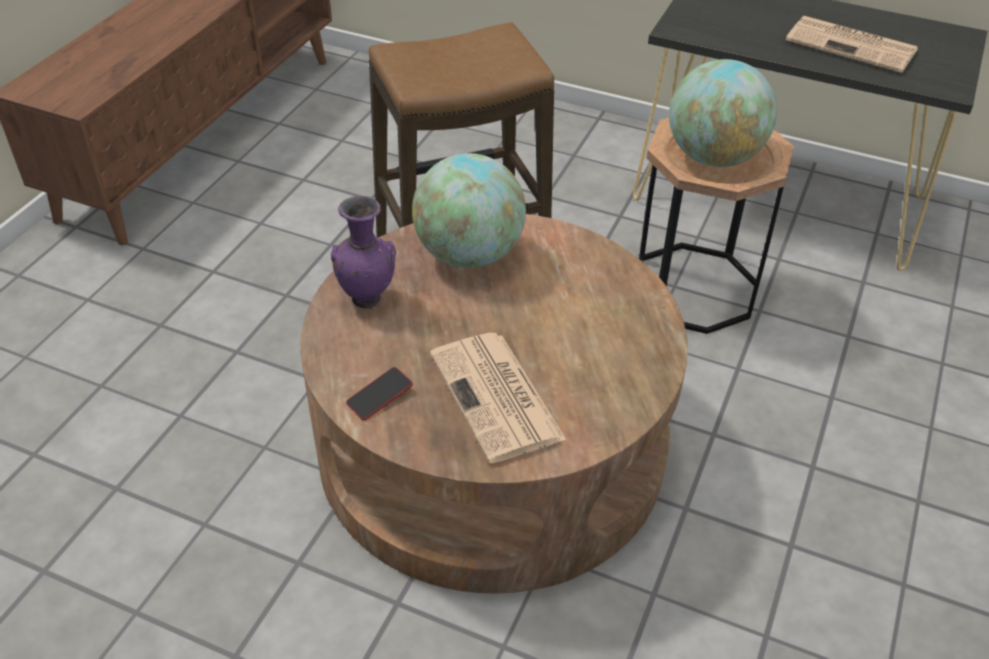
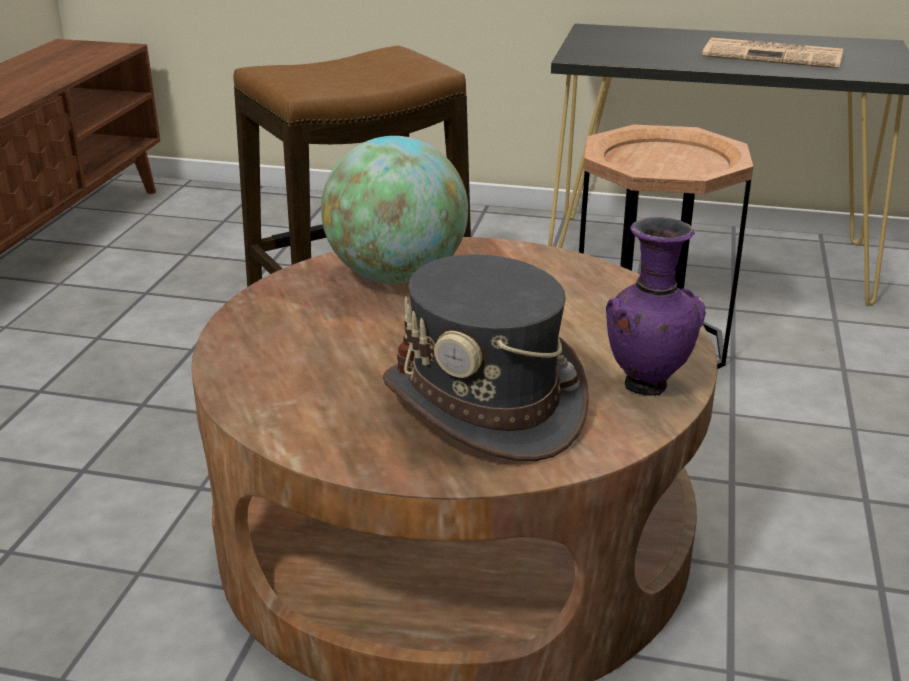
camera: 10 degrees left, 15 degrees down
purple vase [331,196,396,309] -> purple vase moved to [606,217,706,396]
phone [346,367,413,420] -> none
newspaper [430,333,566,463] -> grey hat [383,254,589,461]
globe [669,59,777,167] -> none

